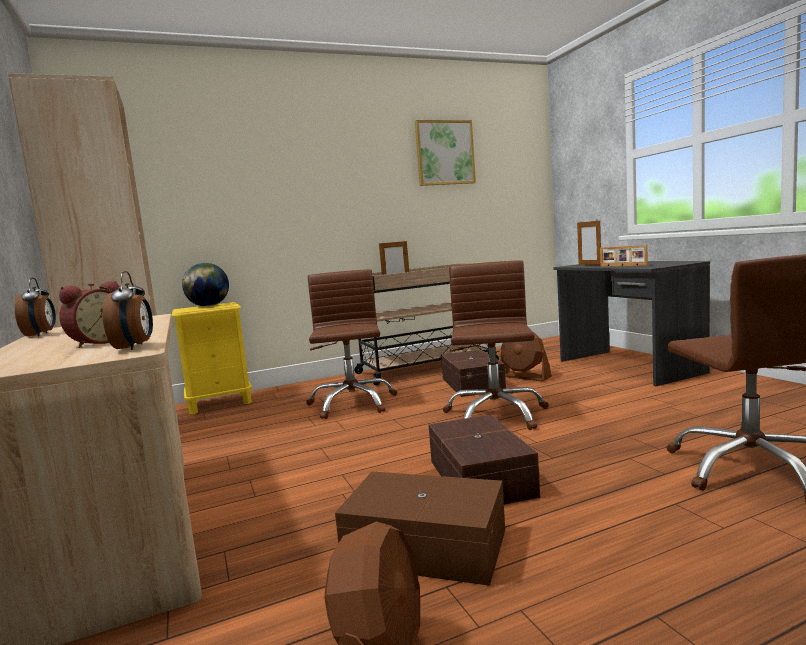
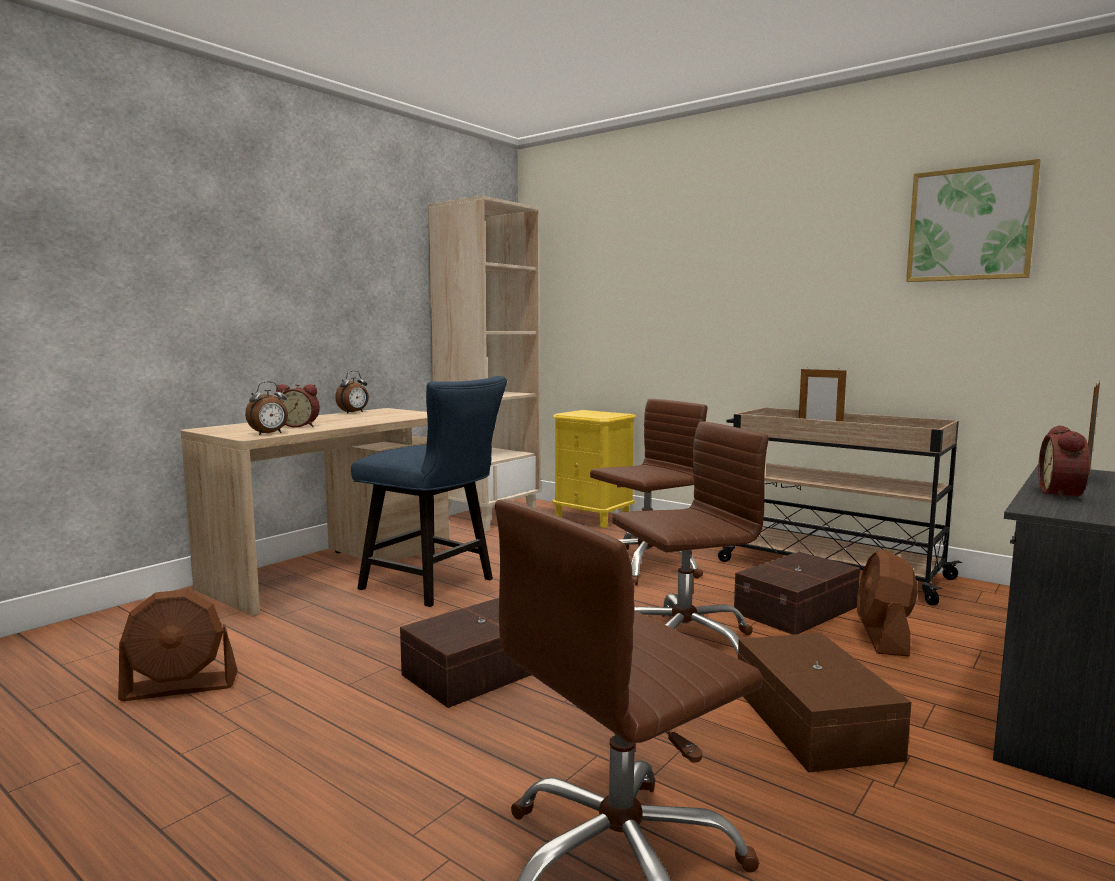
camera: 60 degrees right, 0 degrees up
globe [182,263,229,307] -> none
brown storage box [335,471,505,586] -> brown storage box moved to [738,633,911,773]
picture frame [600,245,648,267] -> alarm clock [1038,425,1089,500]
none -> blue chair [351,376,507,607]

